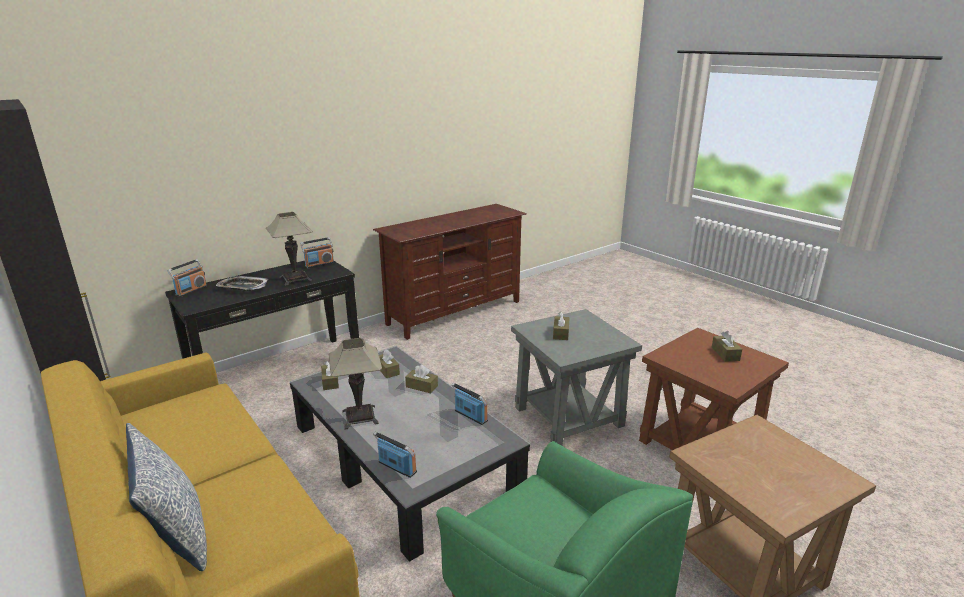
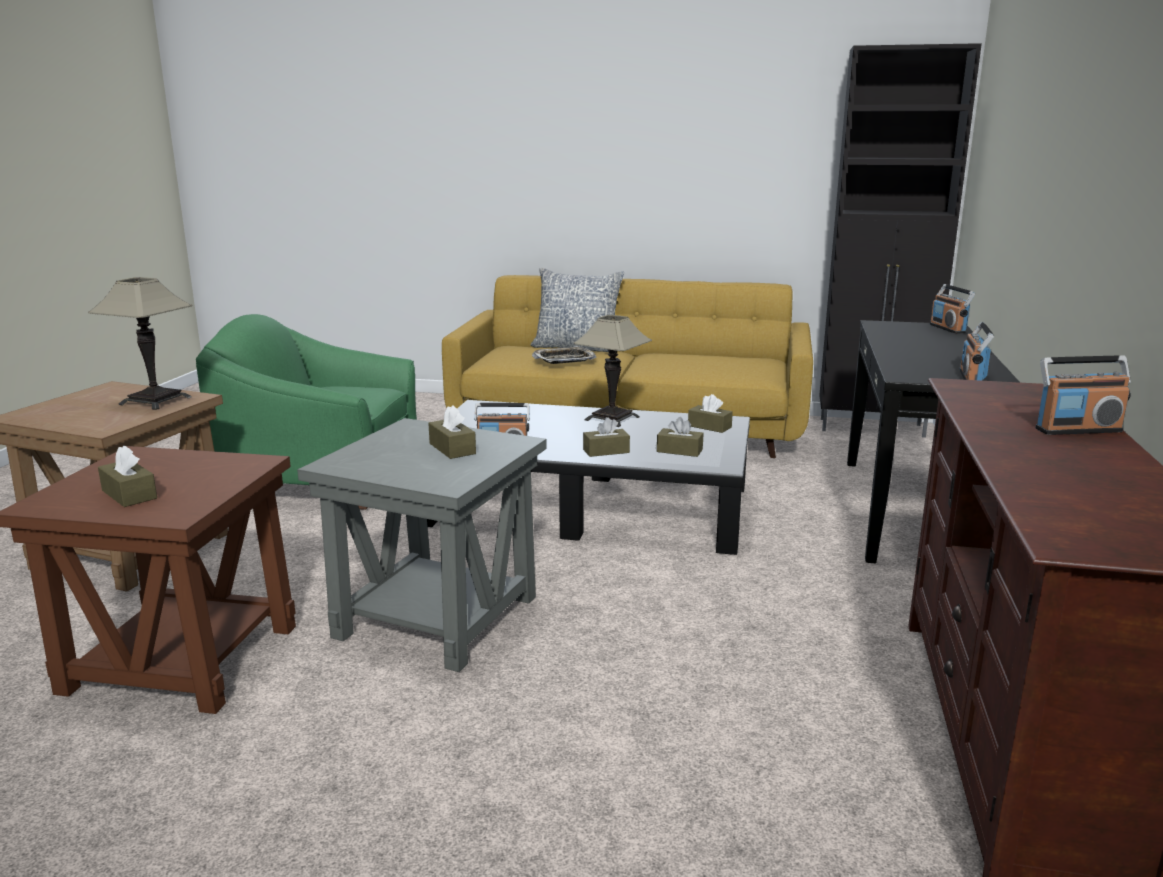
camera: 140 degrees right, 5 degrees down
tray [216,276,269,291] -> tray moved to [532,346,596,364]
table lamp [266,212,313,286] -> table lamp moved to [88,277,192,410]
radio [373,431,417,478] -> radio moved to [1035,356,1131,435]

